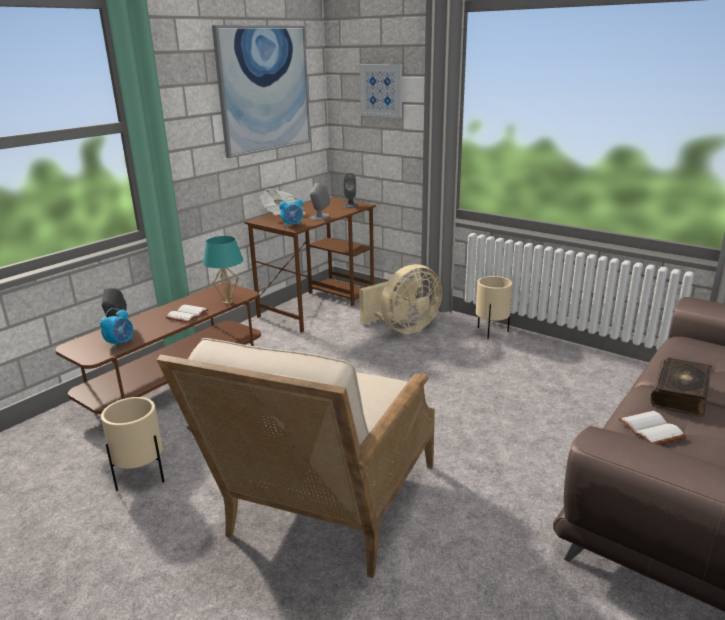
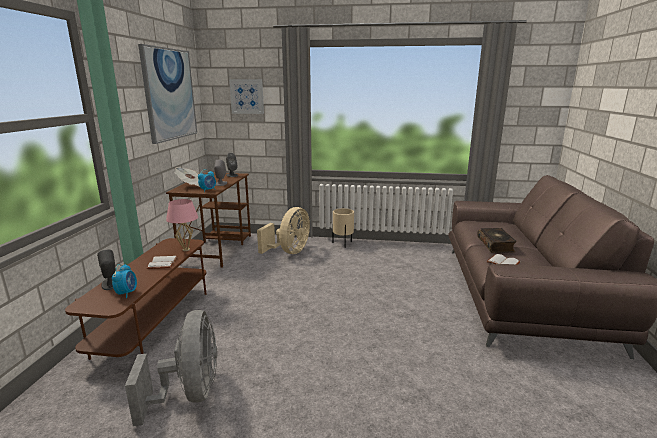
camera: 30 degrees left, 5 degrees down
beige planter [101,397,165,491] -> grey fan [125,310,217,426]
beige armchair [157,338,435,578] -> none
turquoise table lamp [203,236,243,304] -> pink table lamp [166,199,198,251]

